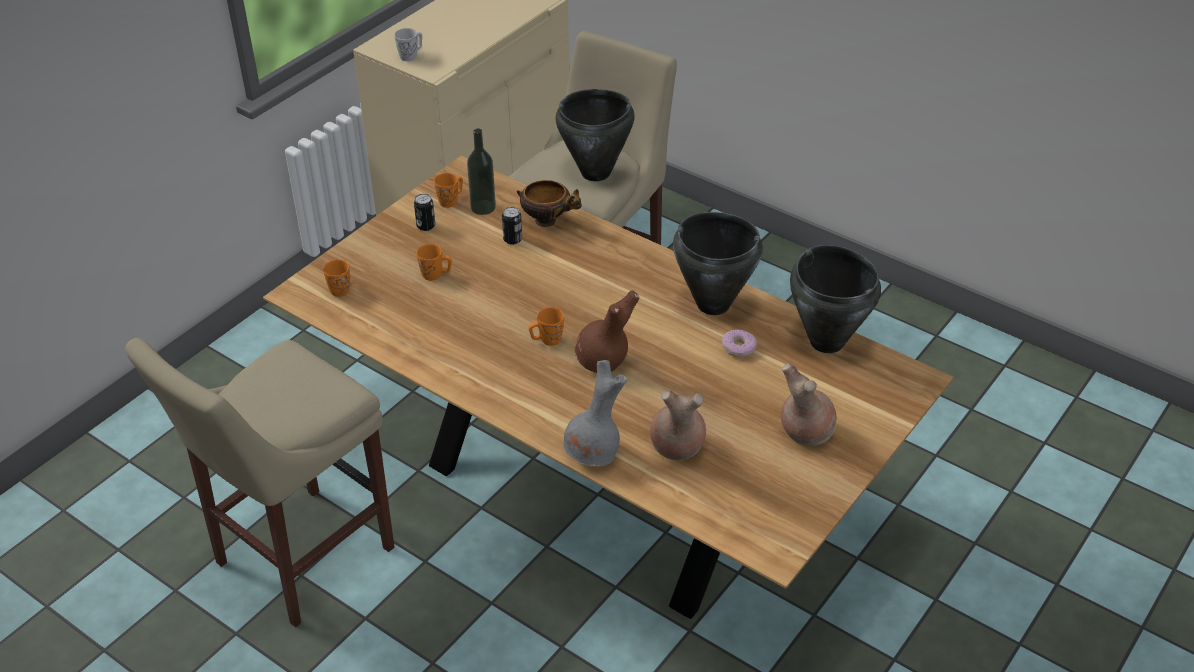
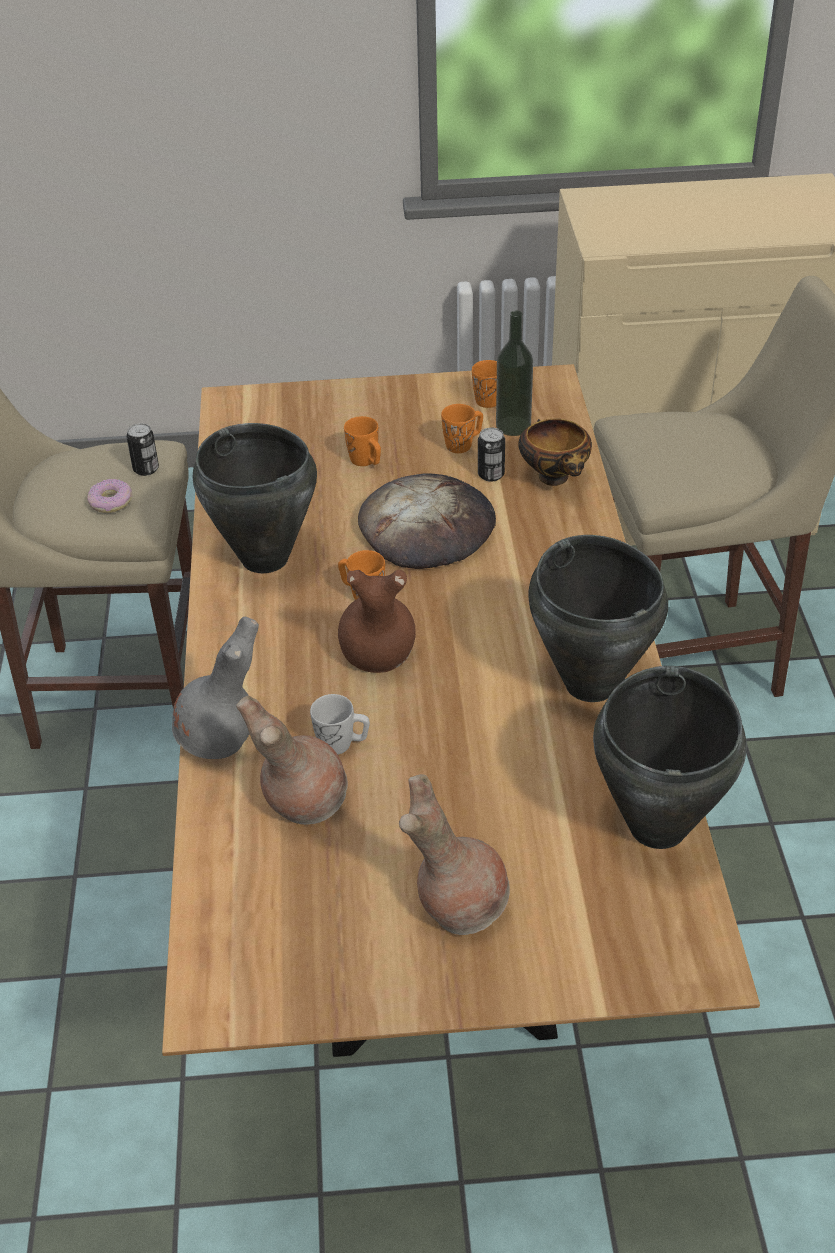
camera: 50 degrees right, 0 degrees up
orange mug [323,260,350,297] -> orange mug moved to [441,404,483,453]
white mug [394,28,422,61] -> white mug moved to [310,694,370,754]
can [414,194,435,231] -> can moved to [126,423,159,476]
black cooking pot [556,89,635,181] -> black cooking pot moved to [193,423,317,573]
donut [722,329,757,357] -> donut moved to [87,479,133,513]
none -> bread [358,473,496,569]

